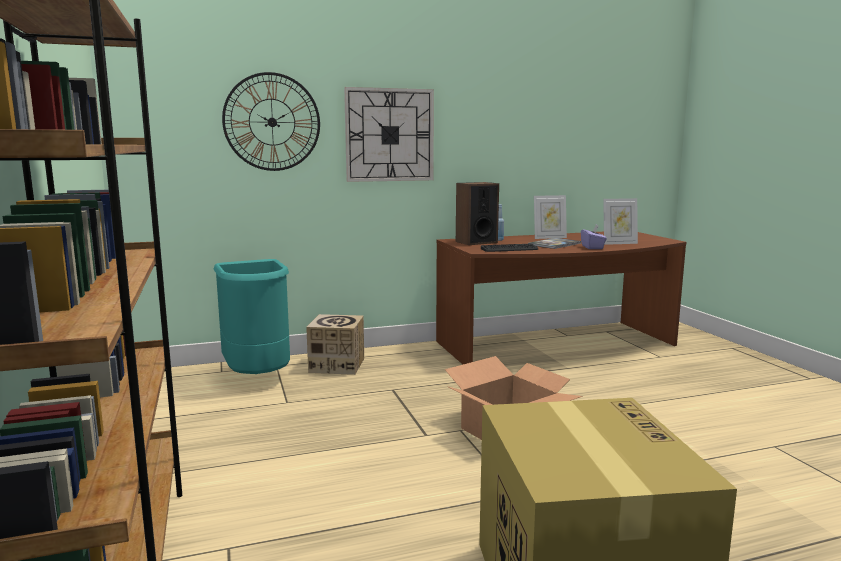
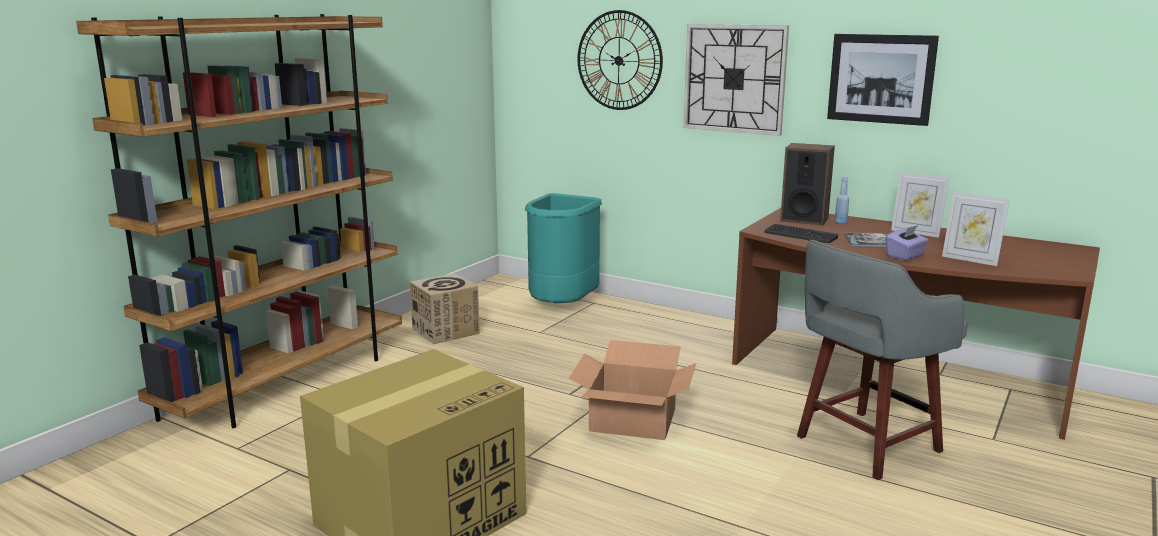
camera: 50 degrees right, 5 degrees up
cardboard box [306,314,364,375] -> cardboard box moved to [410,273,480,344]
none -> grey stool [797,239,968,480]
none -> picture [827,34,939,126]

